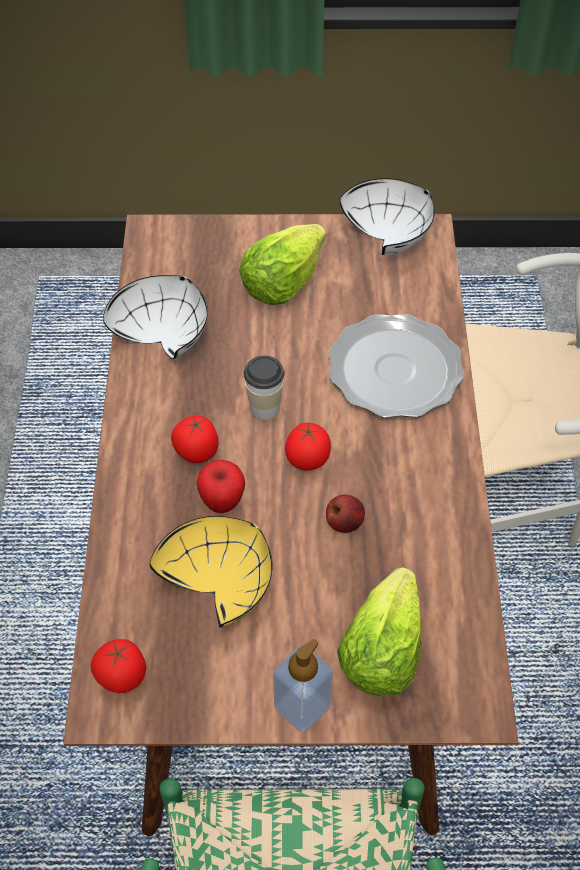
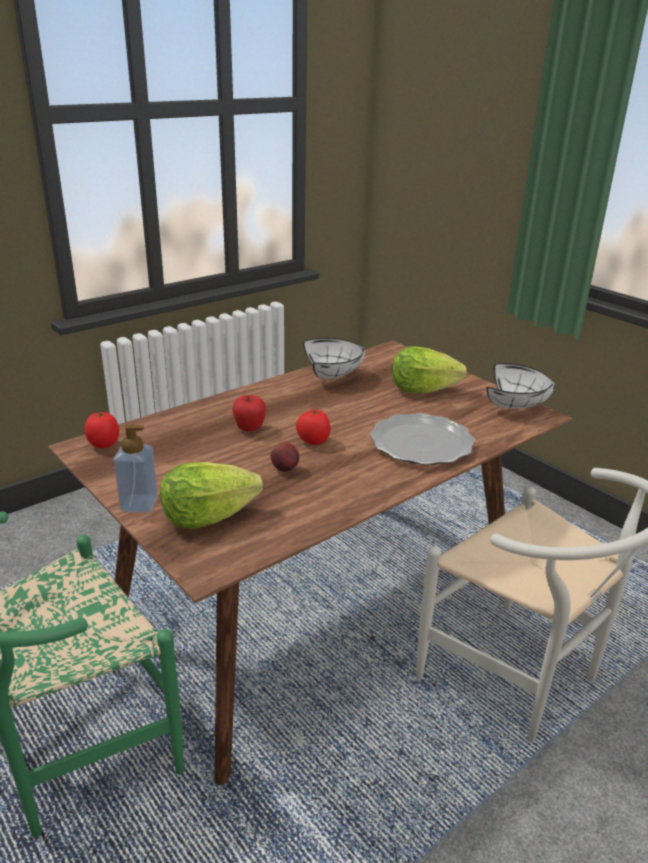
camera: 50 degrees right, 25 degrees down
yellow bowl [150,516,273,627] -> none
tomato [171,415,219,463] -> none
cup [244,355,284,420] -> none

